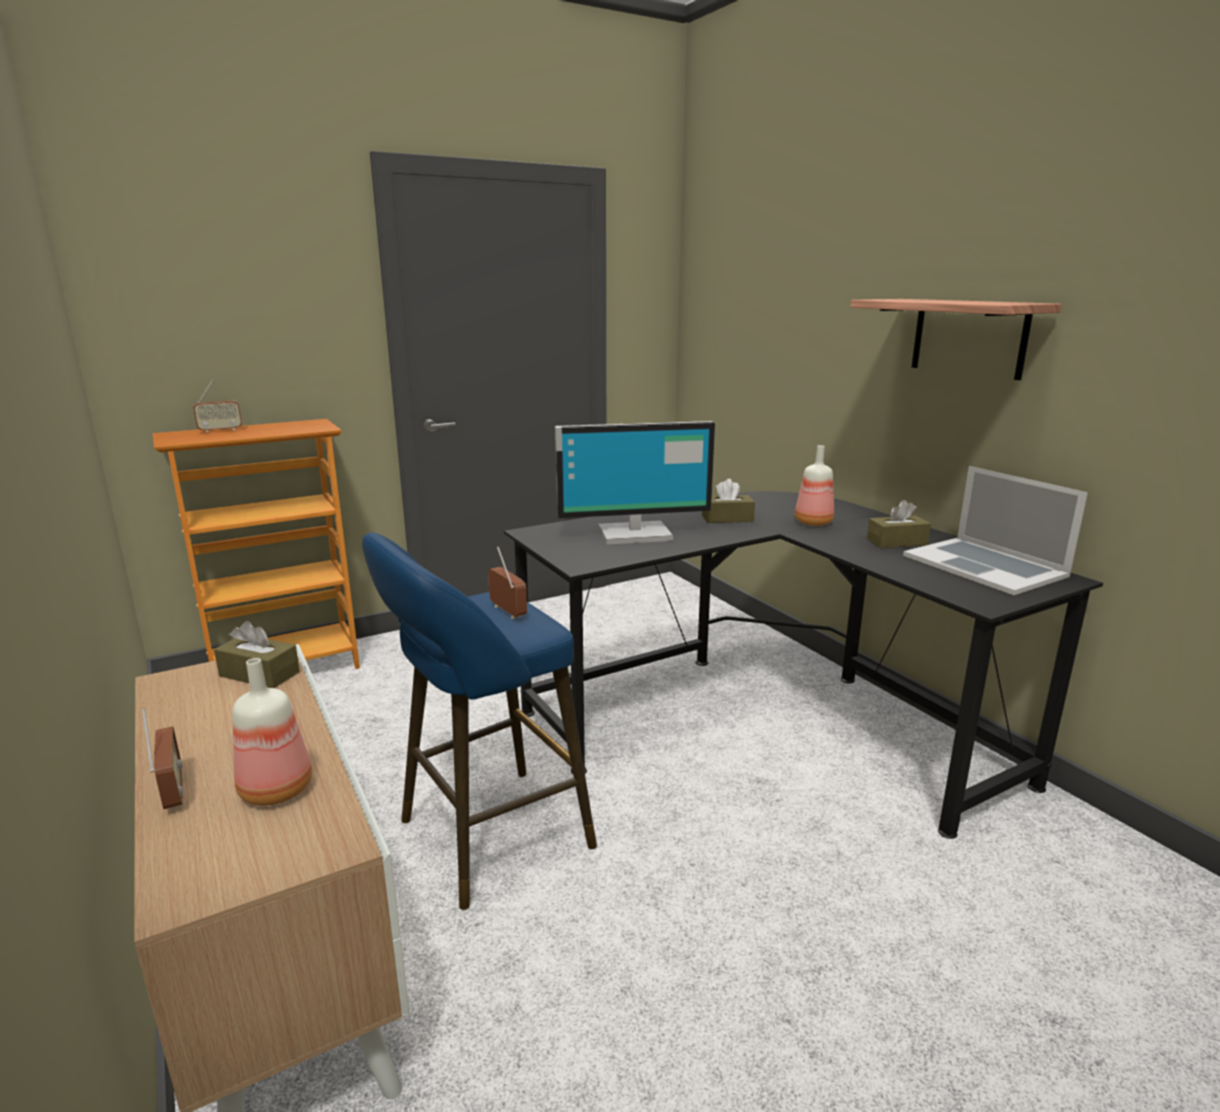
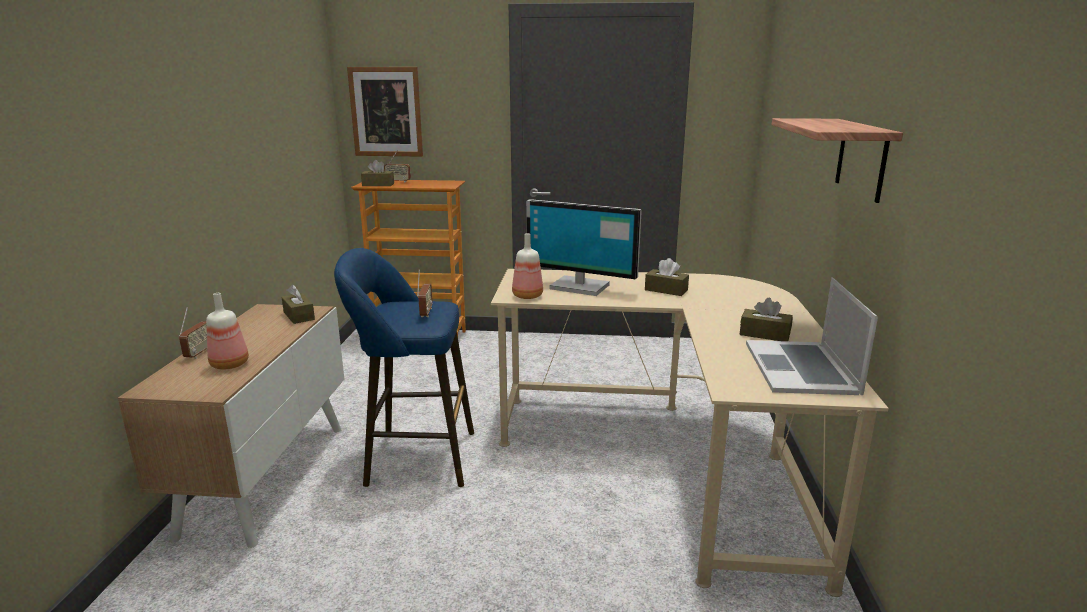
camera: 35 degrees right, 0 degrees up
black desk [504,491,1103,839] -> beige desk [491,269,889,597]
bottle [795,445,834,526] -> bottle moved to [512,233,543,299]
none -> picture [347,67,423,157]
none -> brown tissue box [361,160,394,186]

